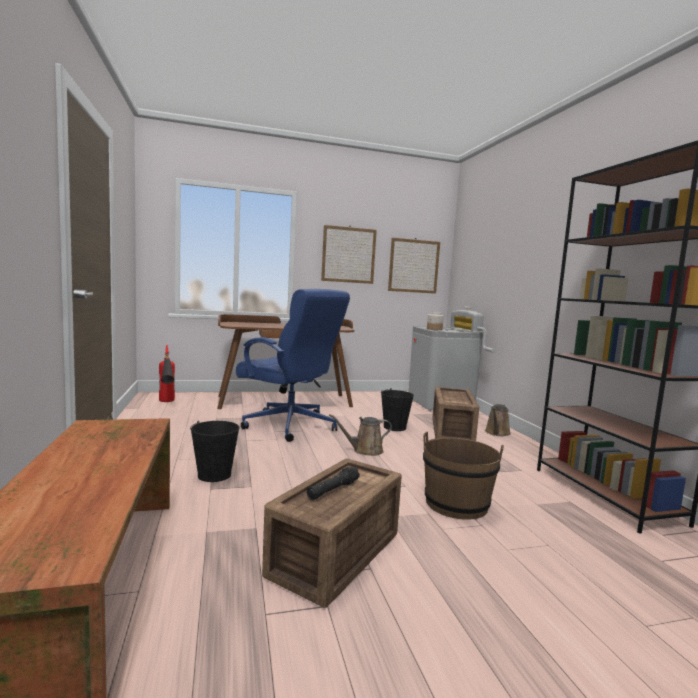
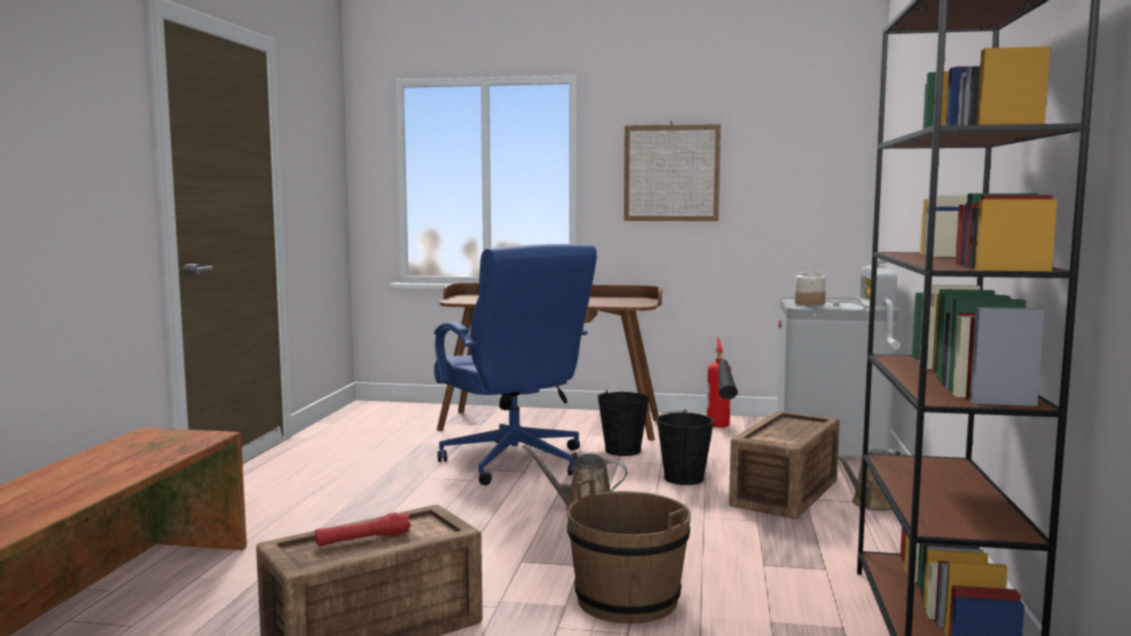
camera: 25 degrees right, 0 degrees up
fire extinguisher [159,345,175,402] -> fire extinguisher moved to [707,338,738,428]
black bucket [190,421,240,482] -> black bucket moved to [597,390,649,456]
black flashlight [307,466,360,500] -> red flashlight [315,512,411,546]
picture [388,238,440,294] -> none

